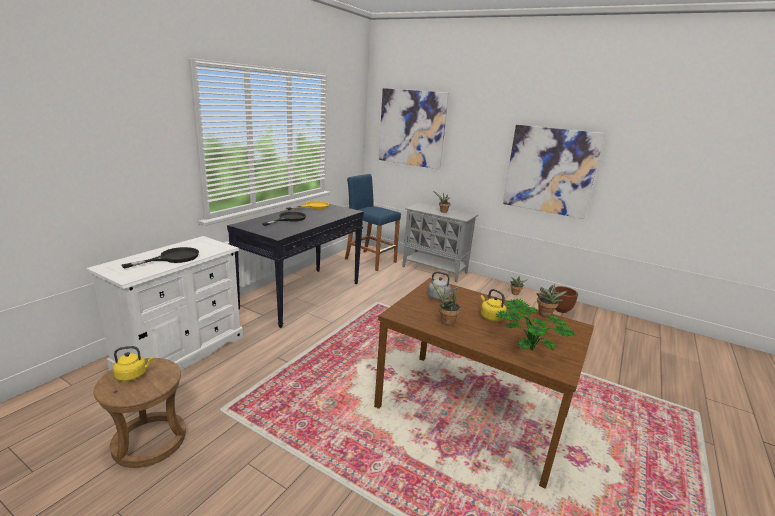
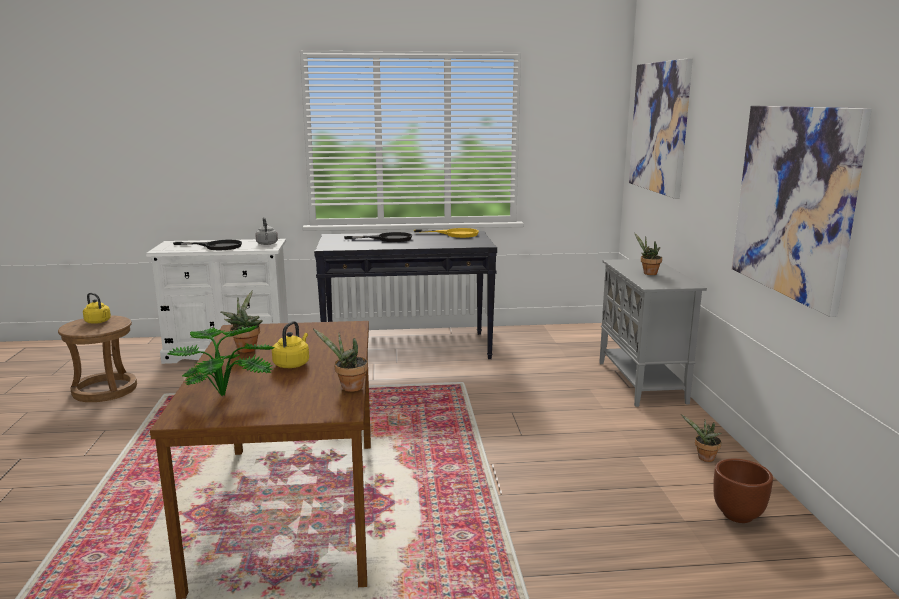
camera: 55 degrees right, 5 degrees down
blue stool [345,174,401,271] -> none
grey kettle [428,271,458,300] -> grey kettle moved to [255,217,278,245]

